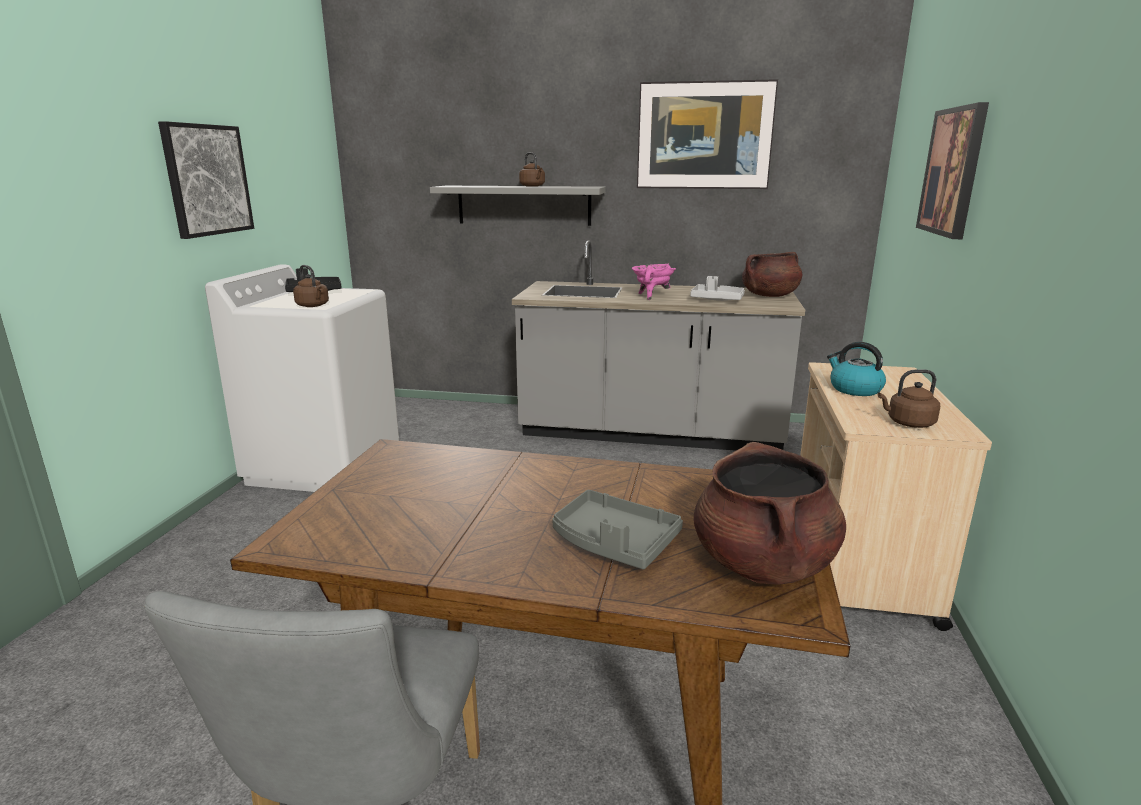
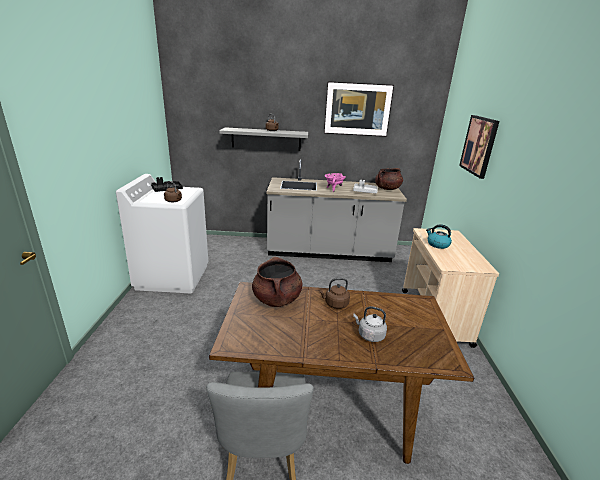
camera: 10 degrees left, 5 degrees up
picture [158,121,254,239] -> none
grey tray [552,490,683,569] -> grey kettle [353,306,387,342]
brown cooking pot [694,442,846,585] -> brown cooking pot moved to [252,257,302,307]
brown kettle [878,369,940,428] -> brown kettle moved to [319,278,350,309]

